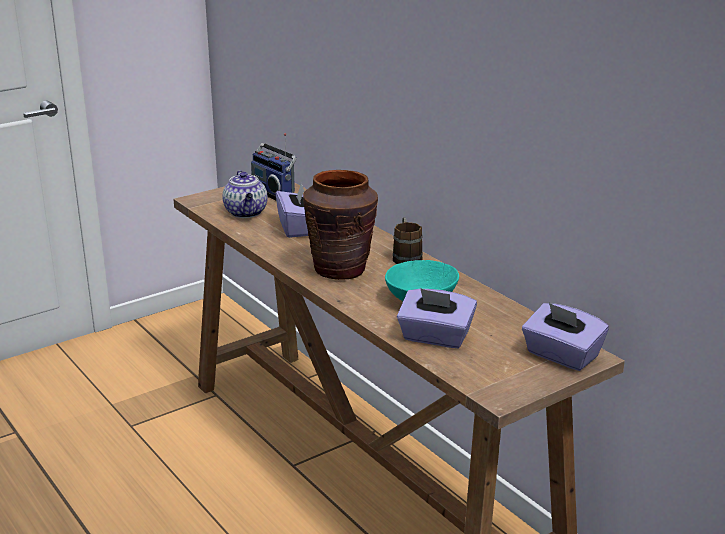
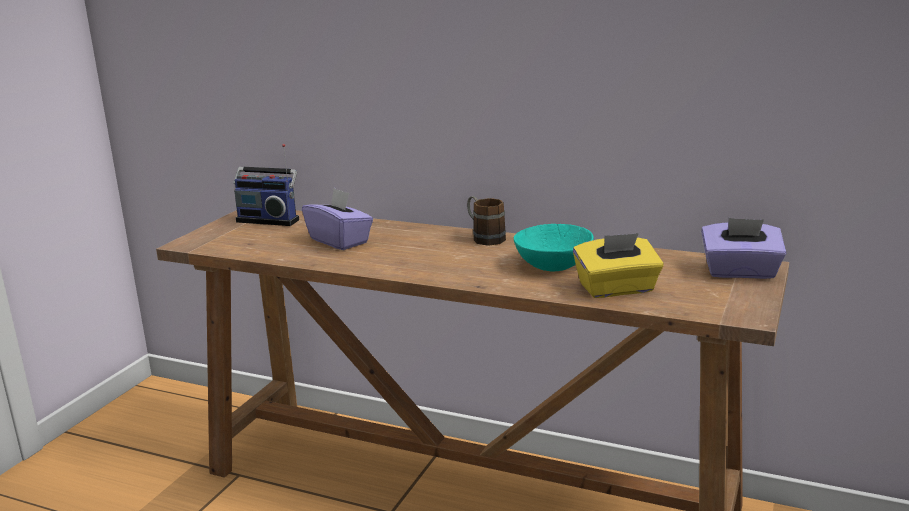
camera: 30 degrees left, 5 degrees down
teapot [223,170,268,218] -> none
brown vase [303,170,378,280] -> none
purple tissue box [397,288,477,348] -> yellow tissue box [573,233,664,298]

